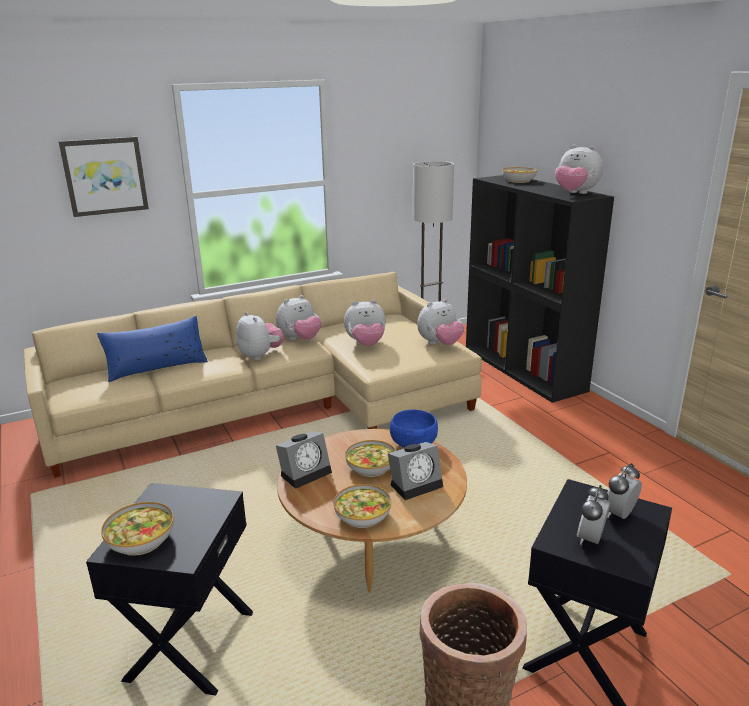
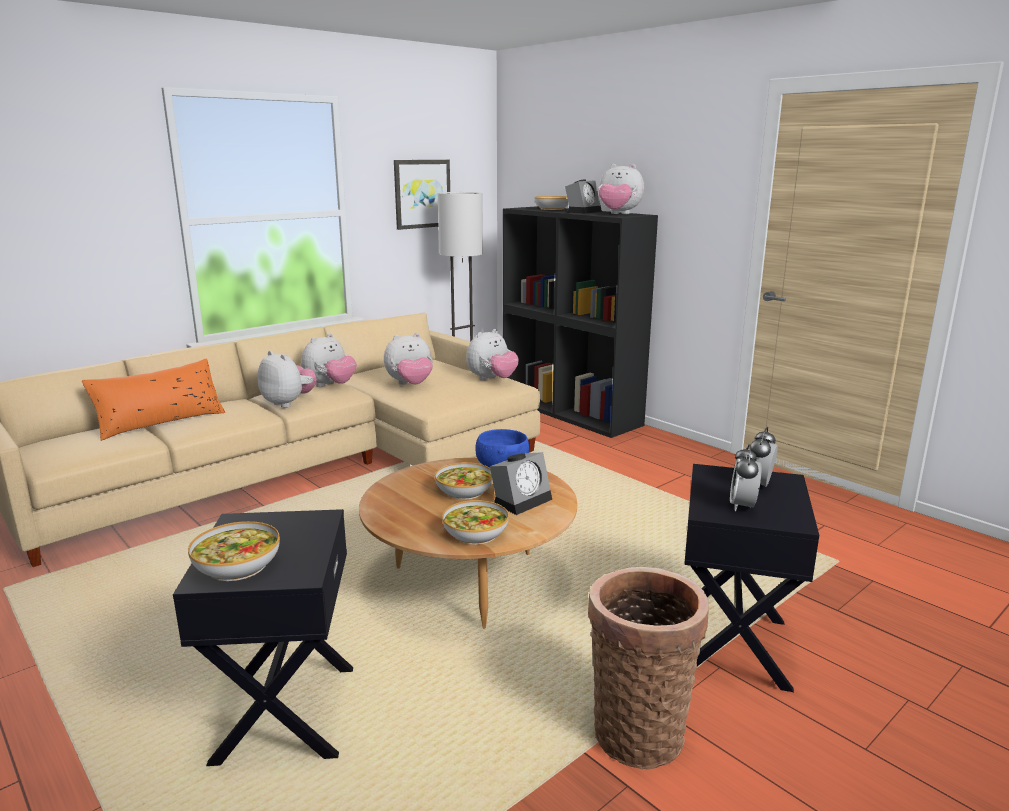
camera: 15 degrees left, 5 degrees down
picture [59,137,149,217] -> picture moved to [394,160,450,230]
blue pillow [97,316,208,382] -> orange pillow [82,358,225,441]
alarm clock [276,431,332,489] -> alarm clock moved to [565,179,602,214]

